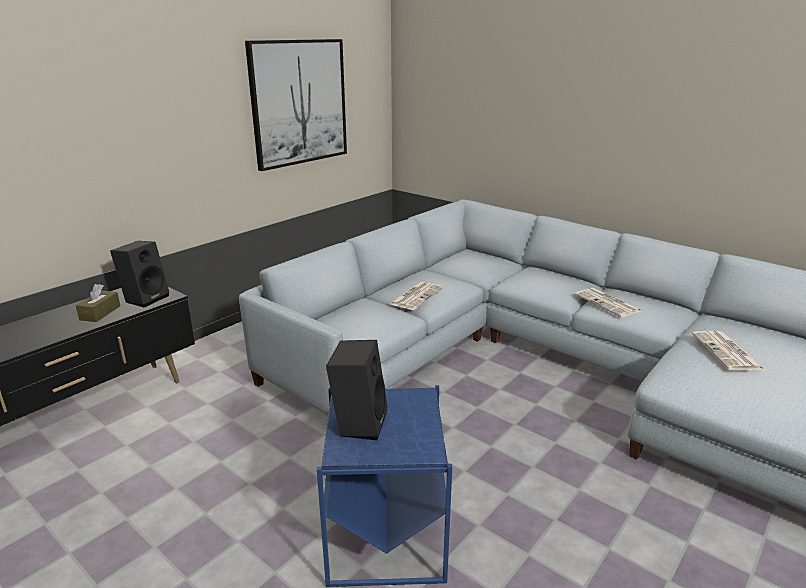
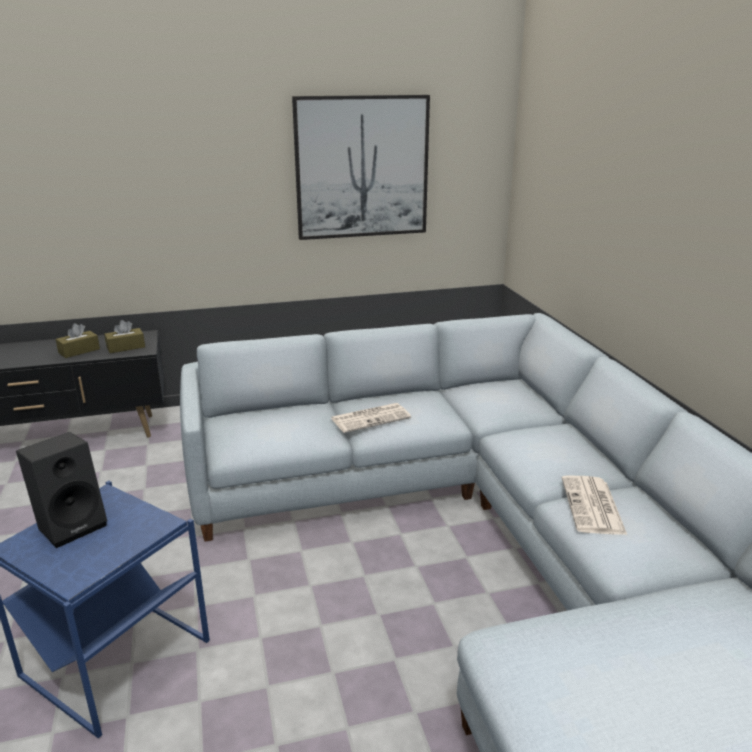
camera: 35 degrees right, 0 degrees up
black speaker [110,241,169,308] -> brown tissue box [104,320,145,353]
newspaper [692,331,765,371] -> none

